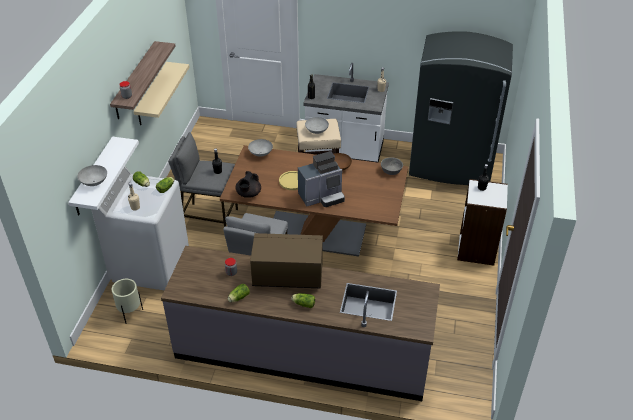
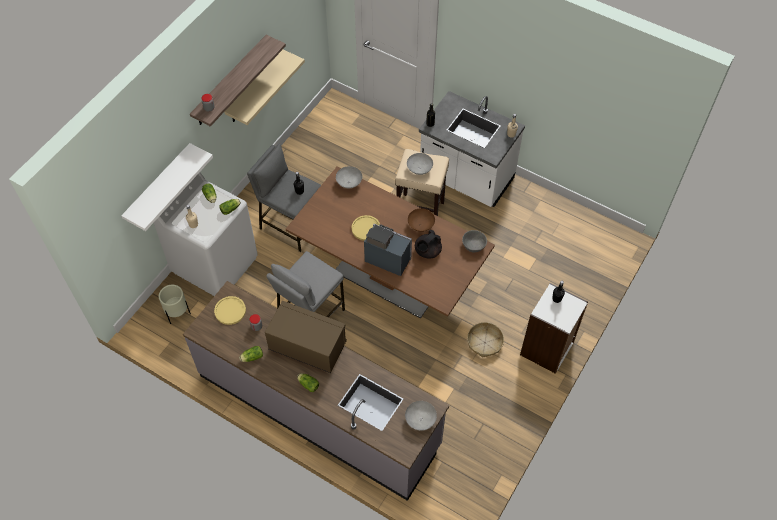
camera: 20 degrees right, 15 degrees up
grey bowl [77,165,107,186] -> grey bowl moved to [405,401,437,430]
black teapot [236,171,261,198] -> black teapot moved to [415,230,442,259]
coffee machine [298,151,345,207] -> coffee machine turned 150 degrees counterclockwise [364,224,412,276]
grey fridge [409,31,513,185] -> none
none -> yellow plate [214,296,246,325]
none -> basket [467,322,504,358]

